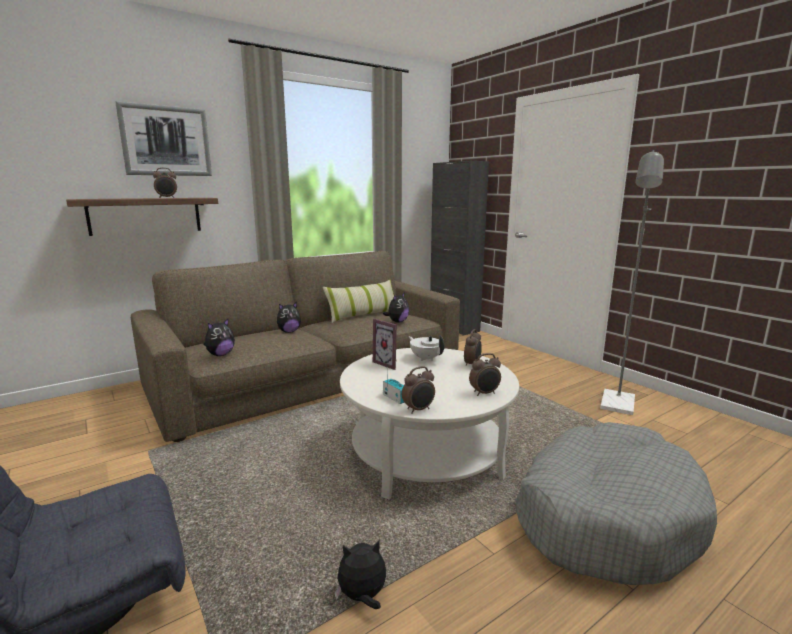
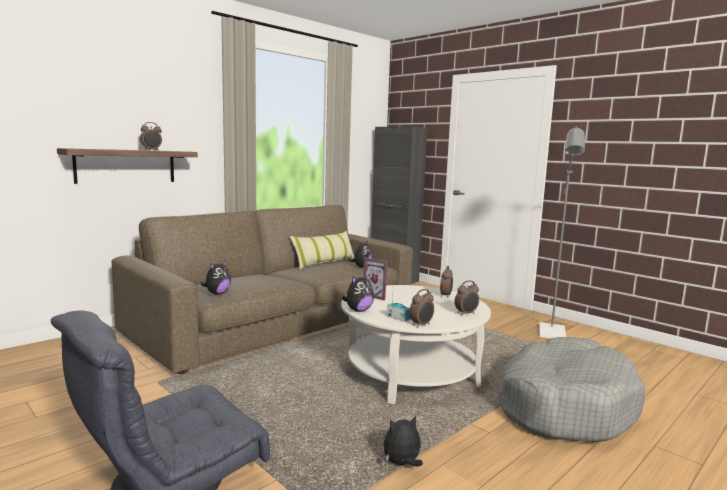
camera: 10 degrees left, 5 degrees down
picture [115,101,212,176] -> none
plush toy [277,302,301,333] -> plush toy moved to [342,274,374,312]
white teapot [409,335,444,361] -> none

